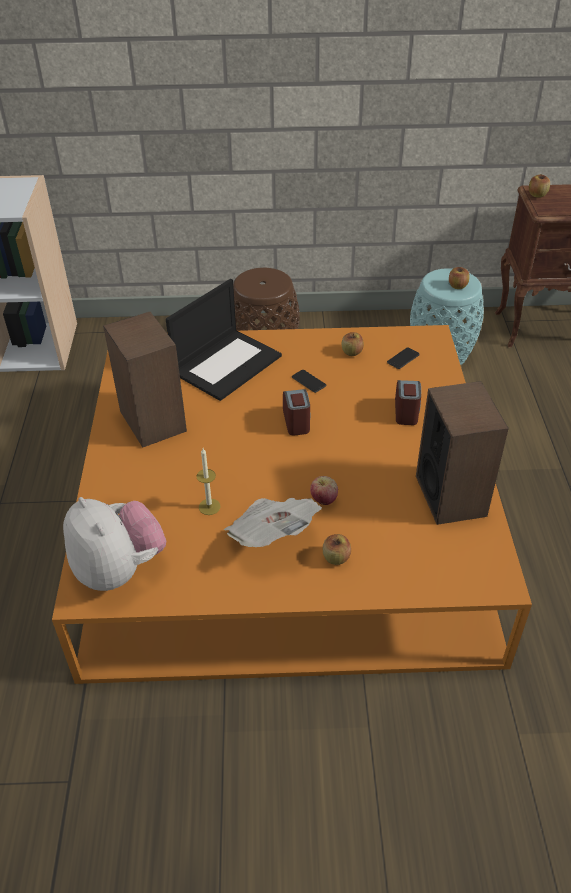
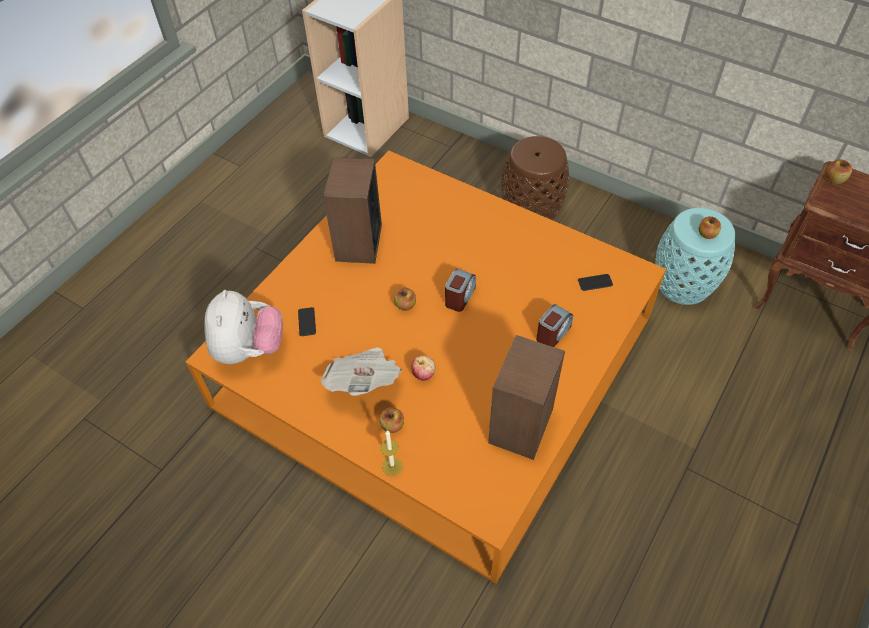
camera: 35 degrees right, 10 degrees up
laptop [166,279,282,401] -> none
candle [196,448,220,515] -> candle moved to [381,431,402,476]
phone [292,370,326,393] -> phone moved to [298,307,316,336]
apple [342,332,364,356] -> apple moved to [394,287,416,311]

